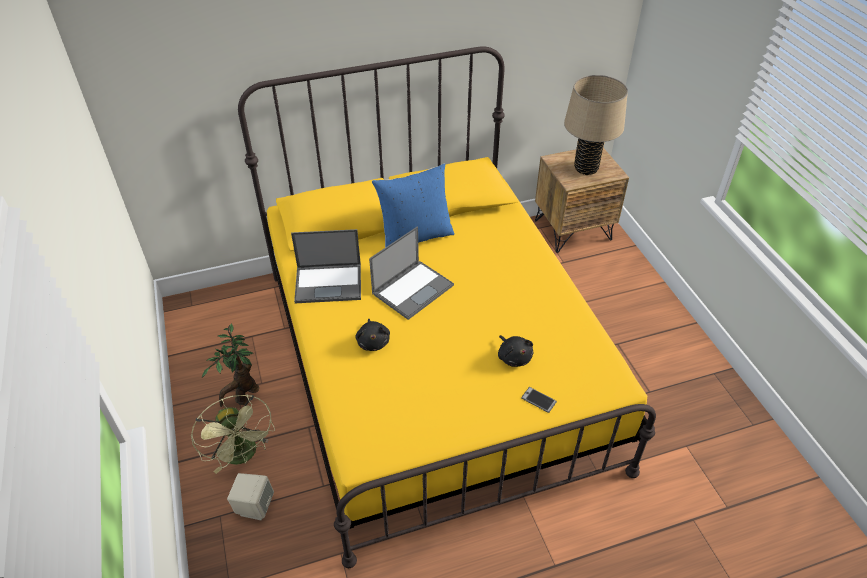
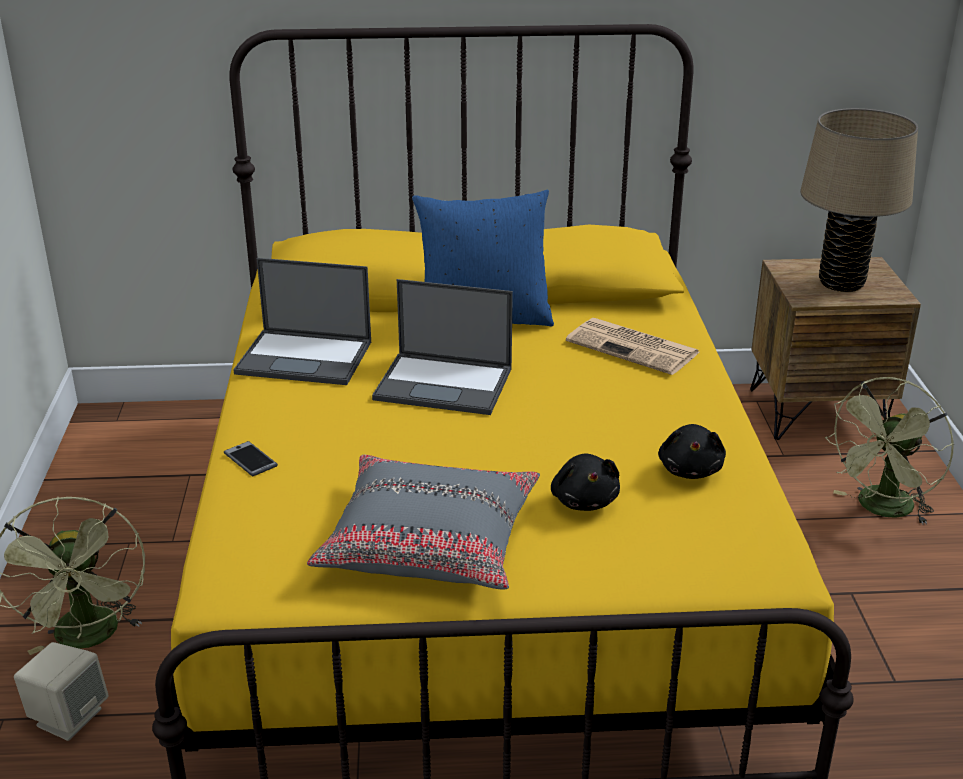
camera: 15 degrees right, 15 degrees down
potted plant [202,323,259,407] -> none
black plush toy [355,319,390,351] -> black plush toy moved to [658,424,726,479]
laptop [369,226,454,320] -> laptop turned 45 degrees clockwise [372,279,513,415]
phone [521,387,557,413] -> phone moved to [224,441,278,476]
none -> grey pillow [307,455,540,589]
none -> newspaper [566,318,699,375]
none -> green fan [825,377,954,525]

